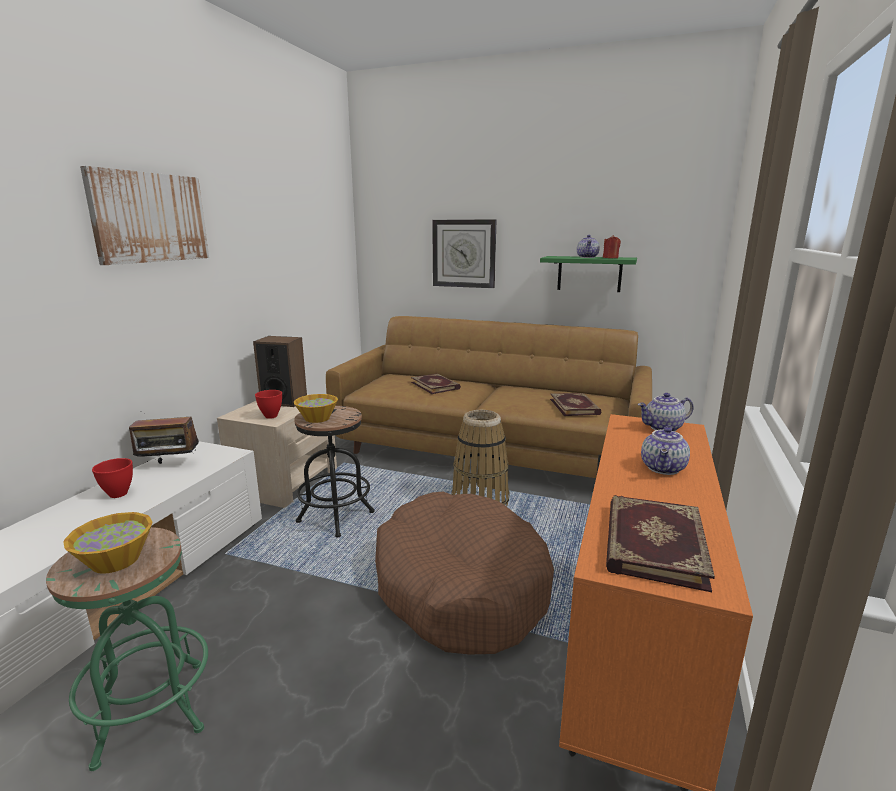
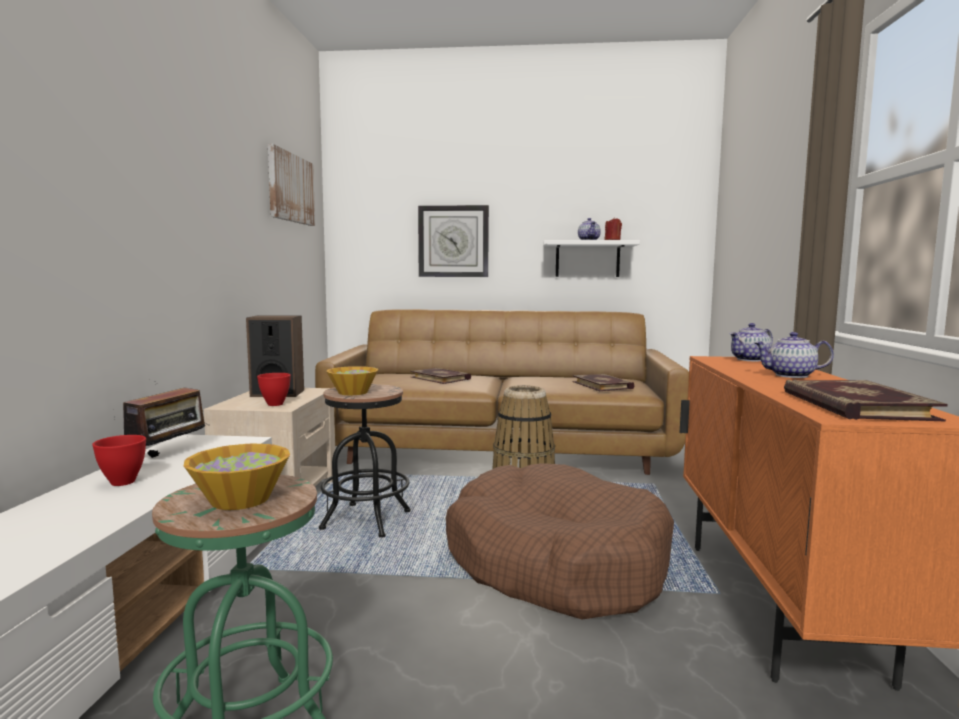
camera: 15 degrees left, 10 degrees down
picture [80,166,209,265] -> picture moved to [268,144,315,226]
radio [129,417,199,464] -> radio turned 45 degrees counterclockwise [123,381,210,458]
green shelf [540,256,637,292] -> white shelf [543,240,640,277]
teapot [641,425,690,475] -> teapot turned 90 degrees clockwise [754,332,834,378]

